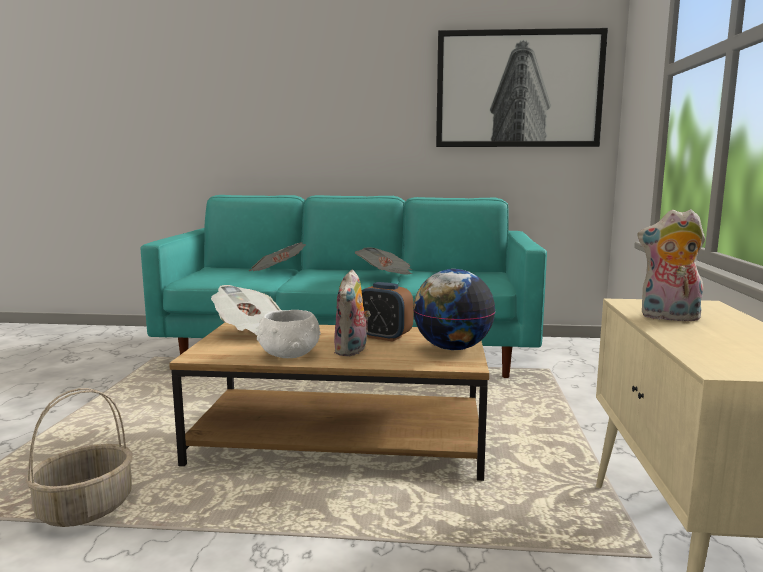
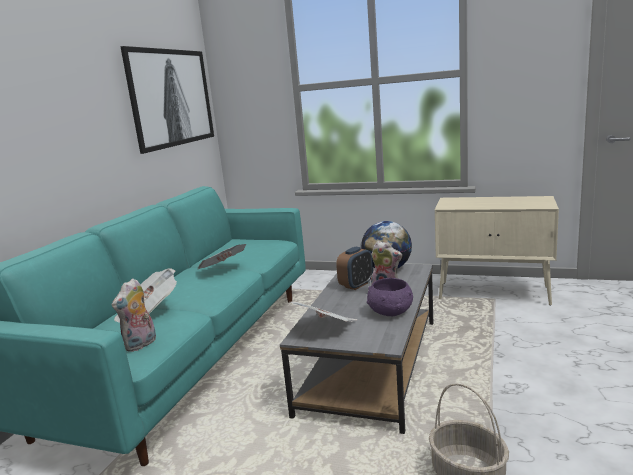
camera: 75 degrees left, 5 degrees up
brown coffee table [169,322,489,481] -> grey coffee table [280,264,433,434]
white bowl [257,310,320,358] -> purple bowl [367,278,413,316]
plush toy [637,209,705,323] -> plush toy moved to [112,278,156,352]

